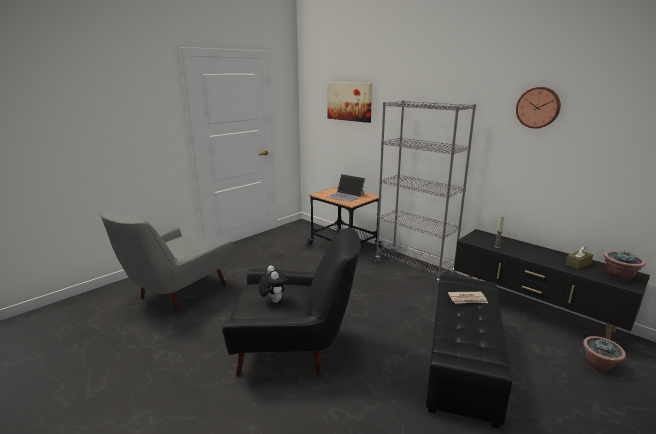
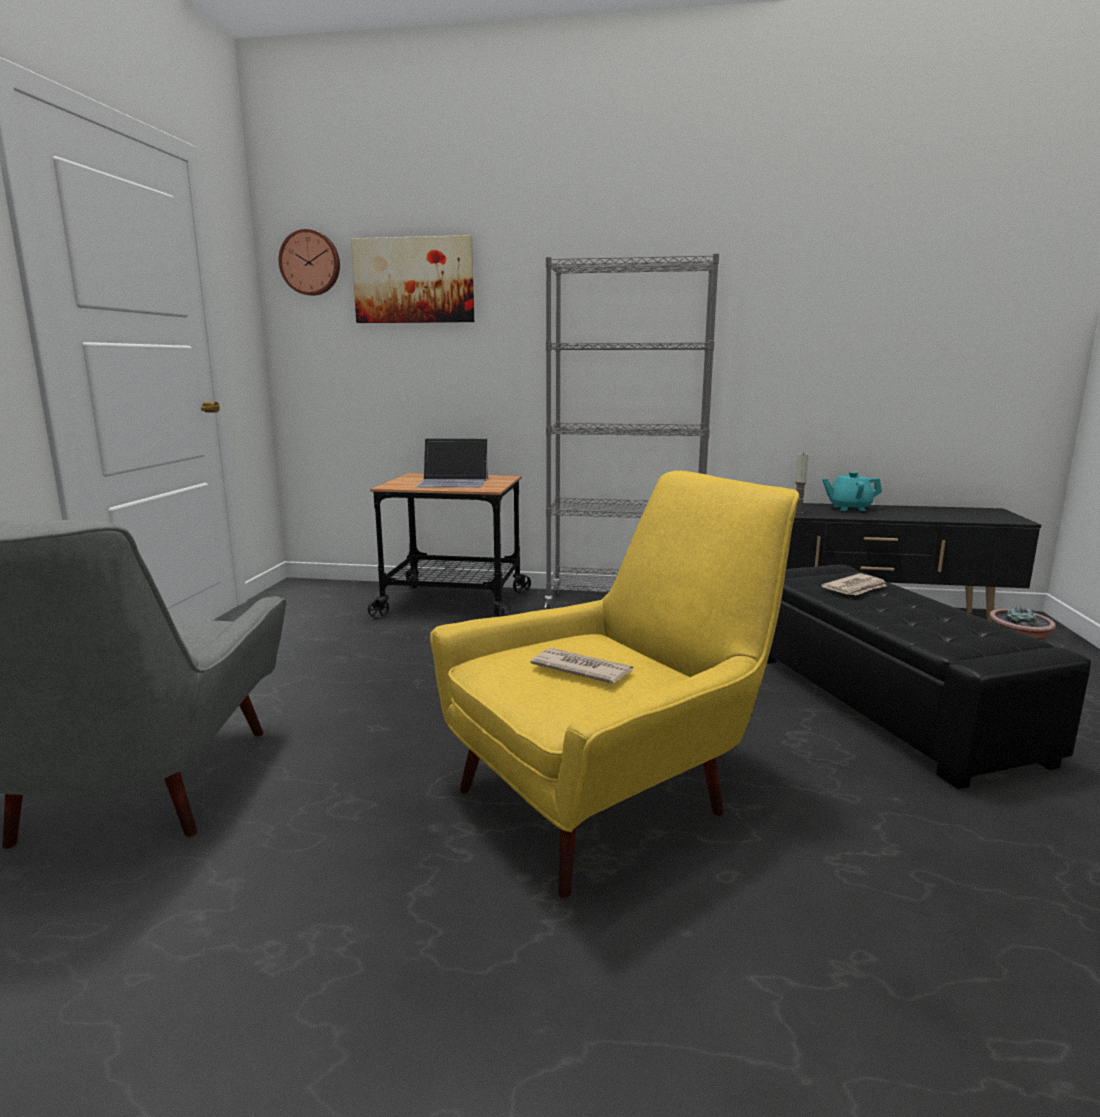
camera: 35 degrees left, 5 degrees down
black armchair [222,228,361,377] -> yellow armchair [430,471,800,899]
plush toy [259,265,287,303] -> newspaper [530,648,633,684]
wall clock [516,87,561,129] -> wall clock moved to [278,229,340,296]
brown tissue box [565,246,593,269] -> none
potted plant [604,250,646,281] -> none
none -> turquoise teapot [822,472,882,511]

